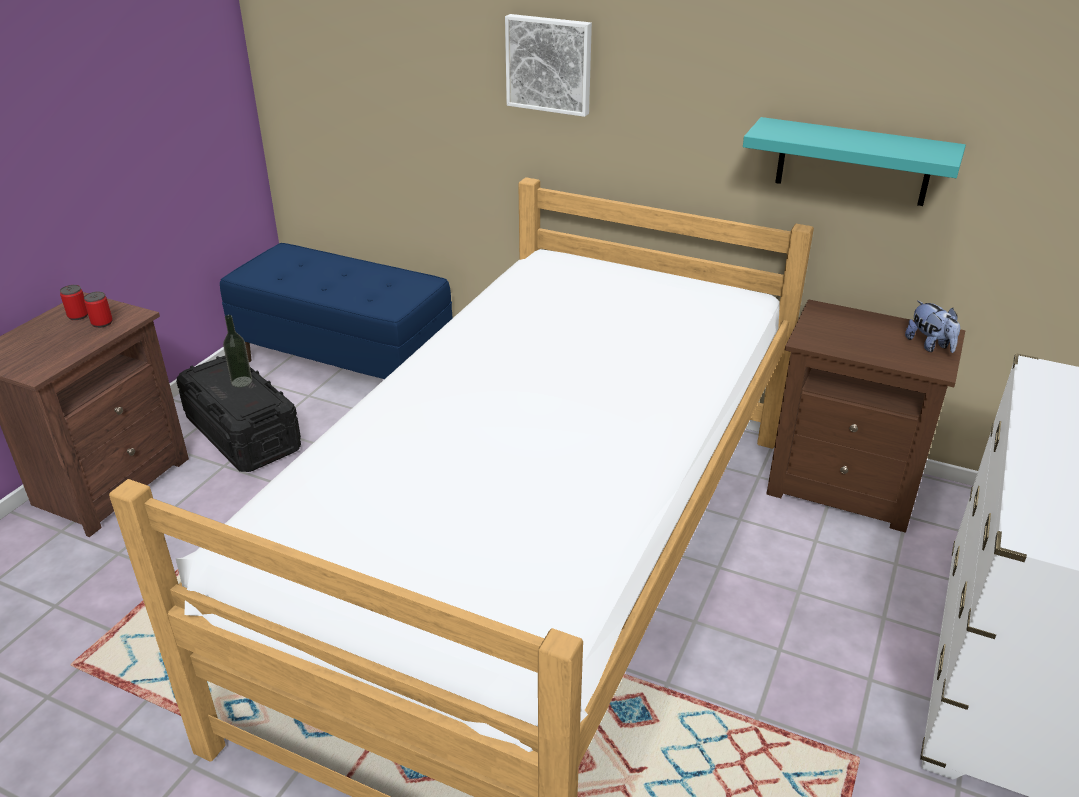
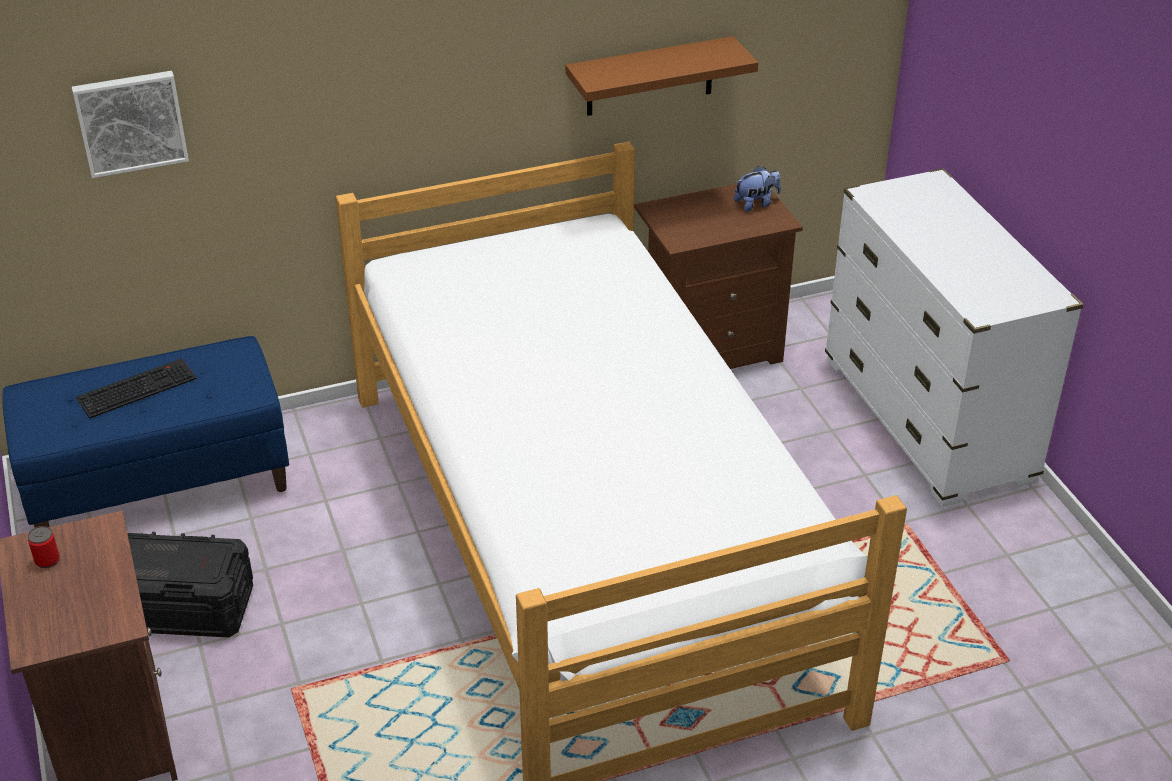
camera: 45 degrees left, 5 degrees up
can [84,292,113,328] -> none
bottle [223,315,252,387] -> none
picture [505,14,592,117] -> picture moved to [72,71,189,178]
turquoise shelf [743,117,966,206] -> brown shelf [566,36,758,116]
plush toy [905,300,960,353] -> plush toy turned 45 degrees counterclockwise [734,166,781,212]
none -> keyboard [76,358,197,419]

